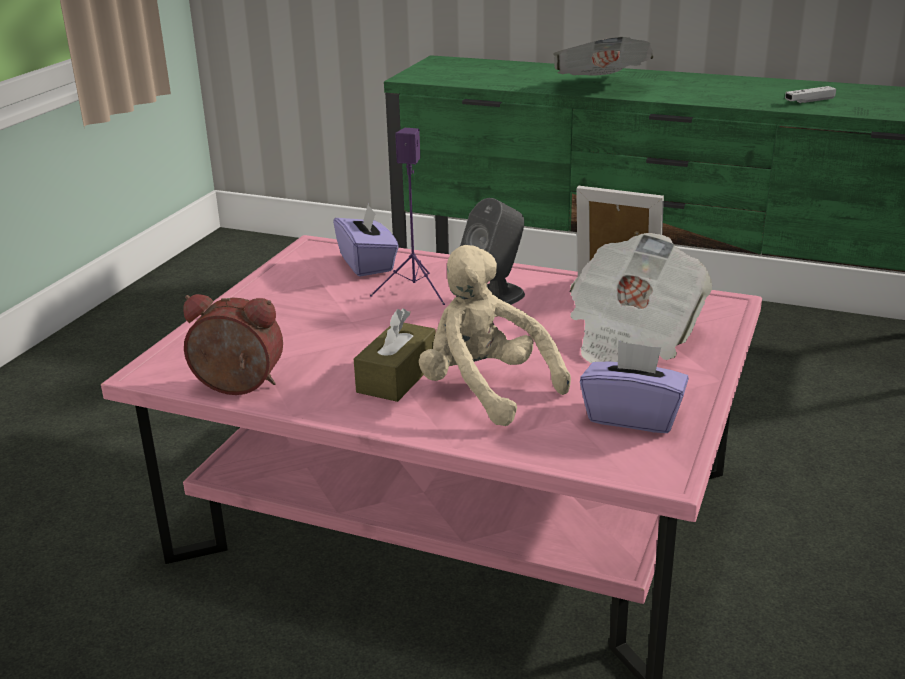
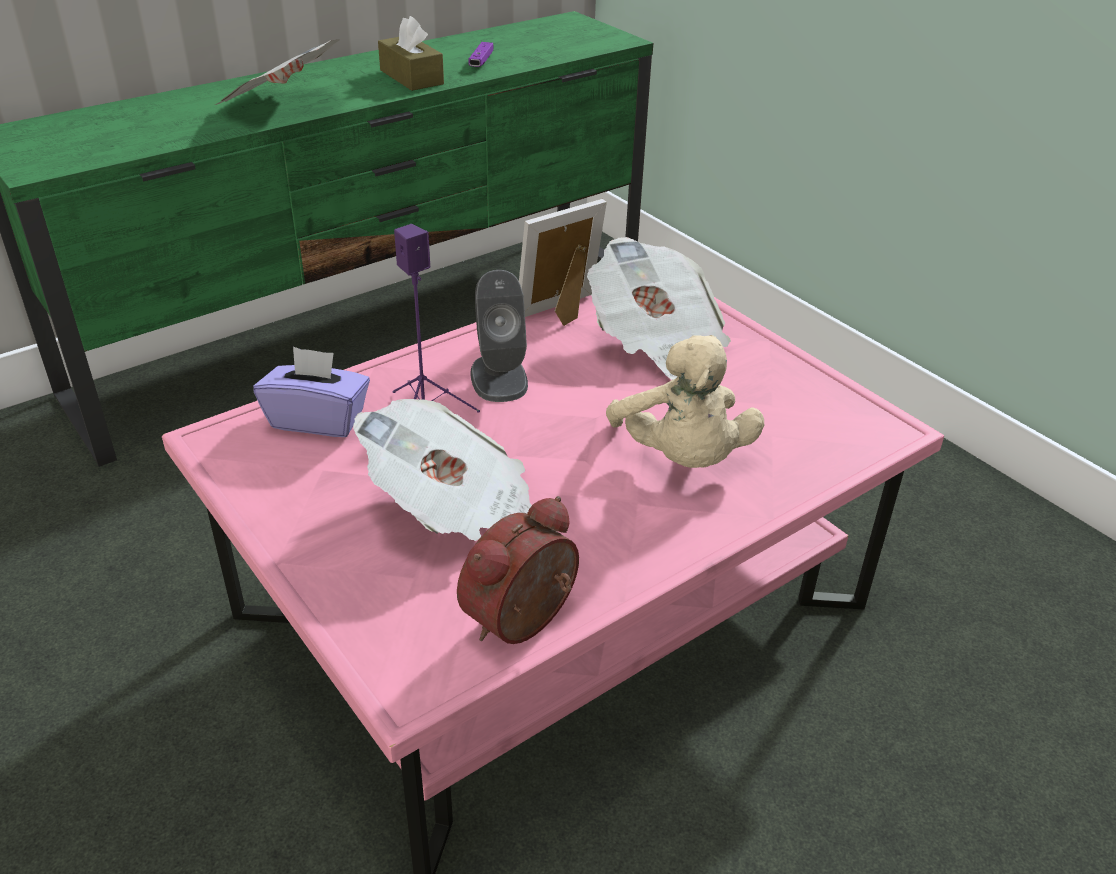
camera: 60 degrees left, 10 degrees up
brown tissue box [354,308,436,402] -> brown tissue box moved to [378,16,444,91]
beige plush toy [419,245,571,426] -> beige plush toy turned 90 degrees counterclockwise [606,335,764,468]
purple tissue box [580,341,689,433] -> none
white game controller [785,86,836,103] -> purple game controller [468,42,493,67]
none -> newspaper [353,399,532,541]

